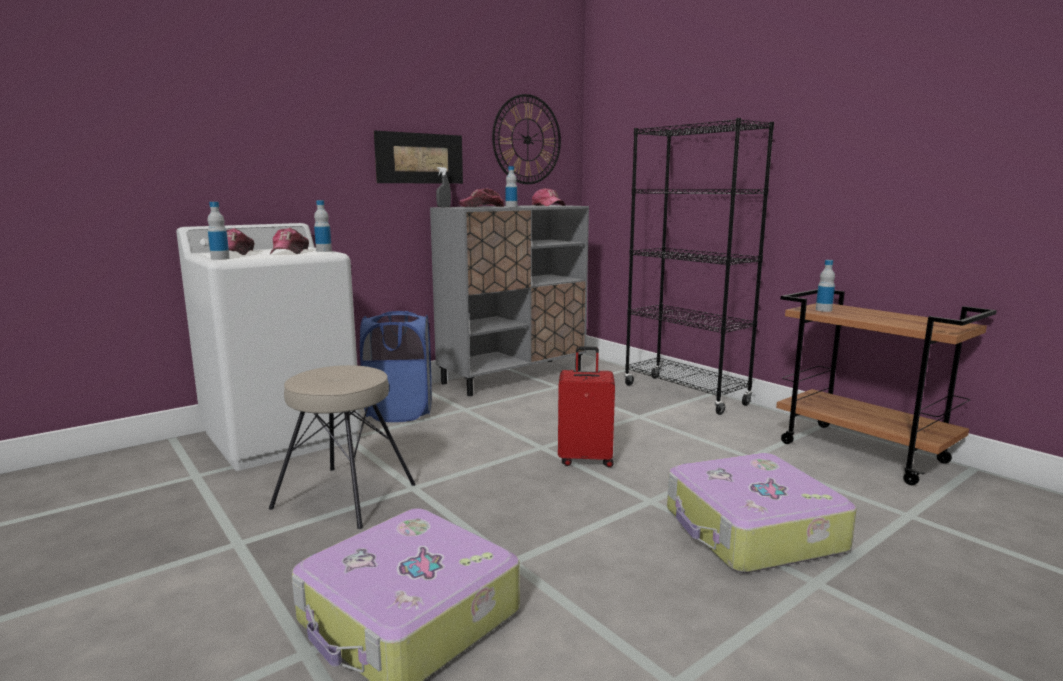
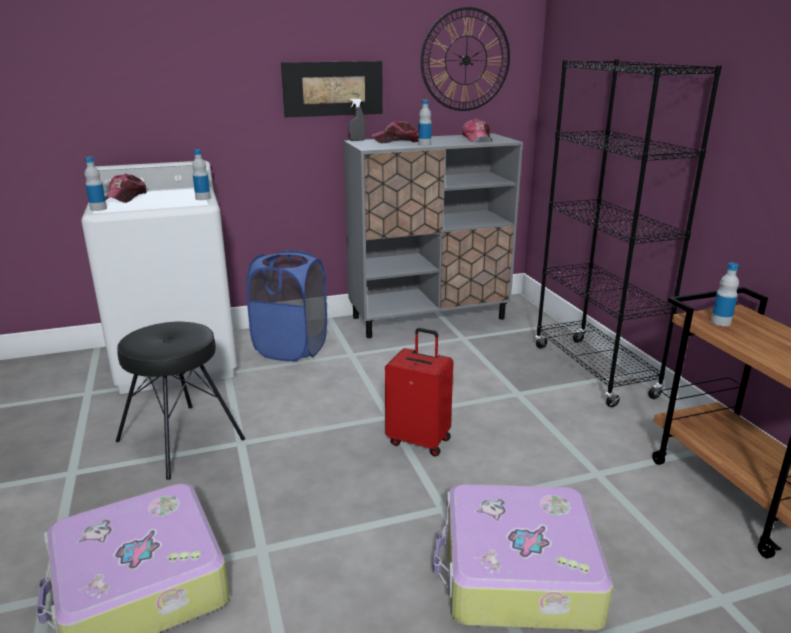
camera: 20 degrees right, 10 degrees up
beige stool [269,365,416,529] -> black stool [116,322,245,480]
cap [270,228,309,254] -> none

